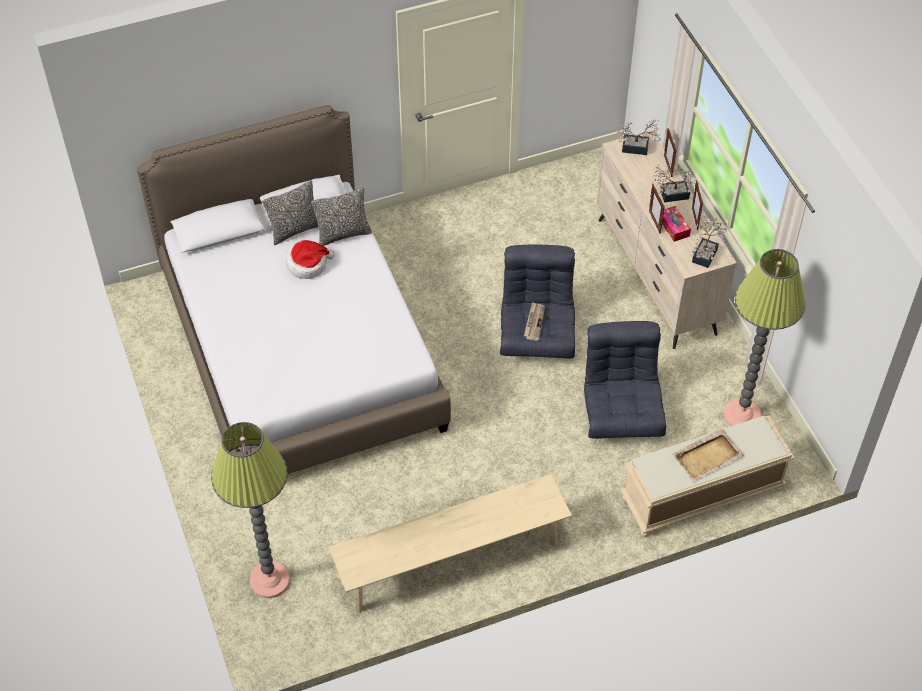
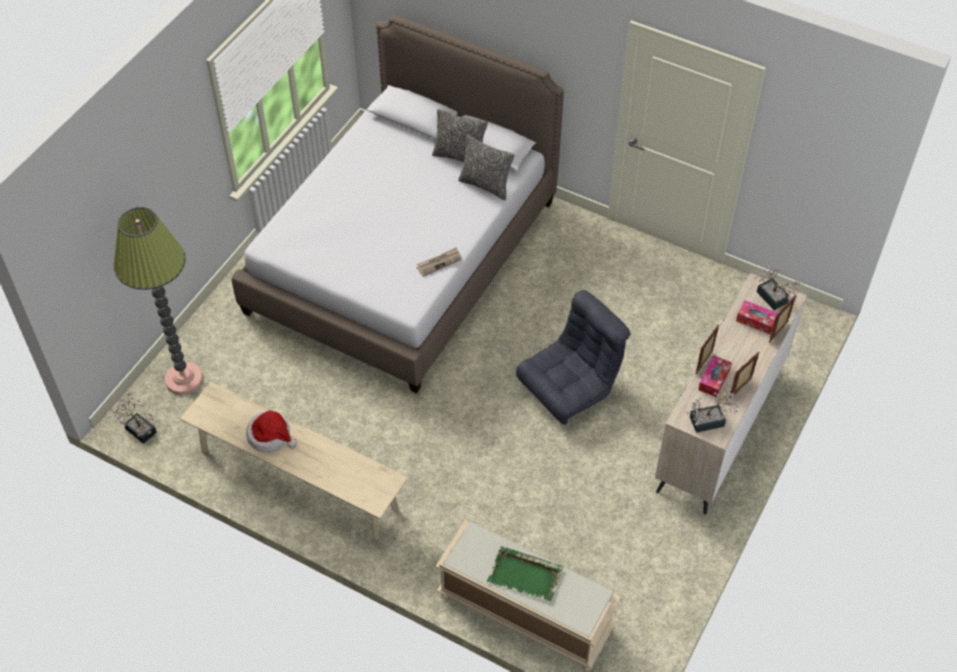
camera: 50 degrees right, 0 degrees up
hat [286,240,335,279] -> hat moved to [246,410,297,453]
newspaper [524,302,545,341] -> newspaper moved to [416,247,462,277]
grey armchair [584,321,666,439] -> none
potted plant [652,165,696,203] -> potted plant moved to [110,393,159,444]
beige tray [673,429,743,482] -> green tray [487,546,564,601]
floor lamp [723,249,805,426] -> none
none -> tissue box [736,301,779,334]

